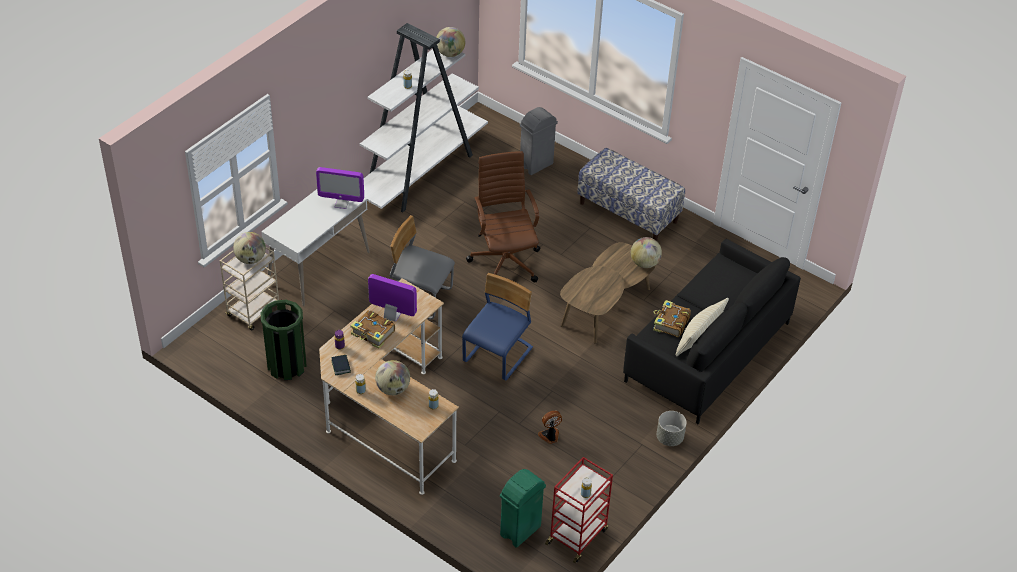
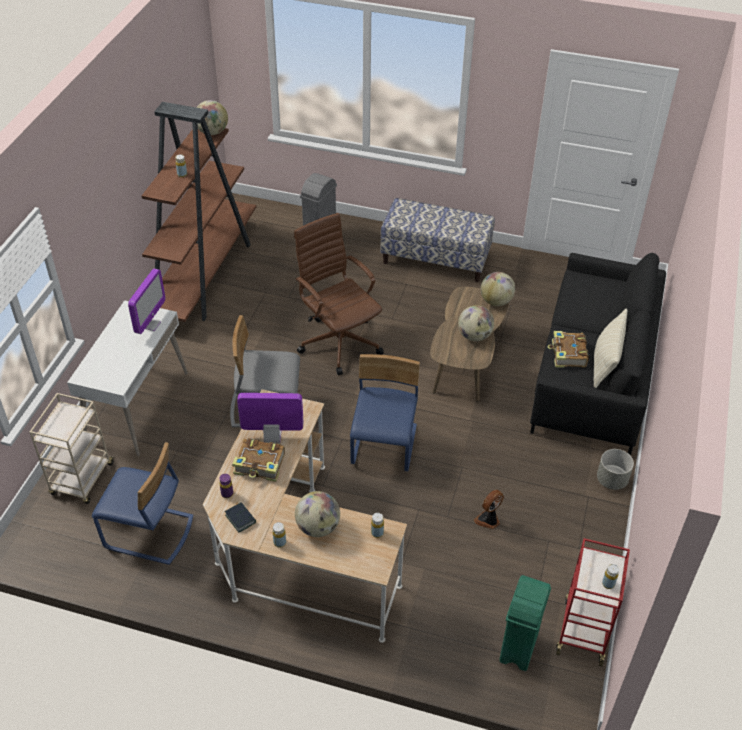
camera: 20 degrees left, 0 degrees up
globe [233,232,266,264] -> globe moved to [458,305,494,341]
green trash can [261,300,307,380] -> blue chair [92,442,193,565]
monitor [316,167,364,209] -> monitor turned 60 degrees counterclockwise [128,269,165,334]
white bookcase [360,23,488,212] -> brown bookcase [142,102,256,322]

